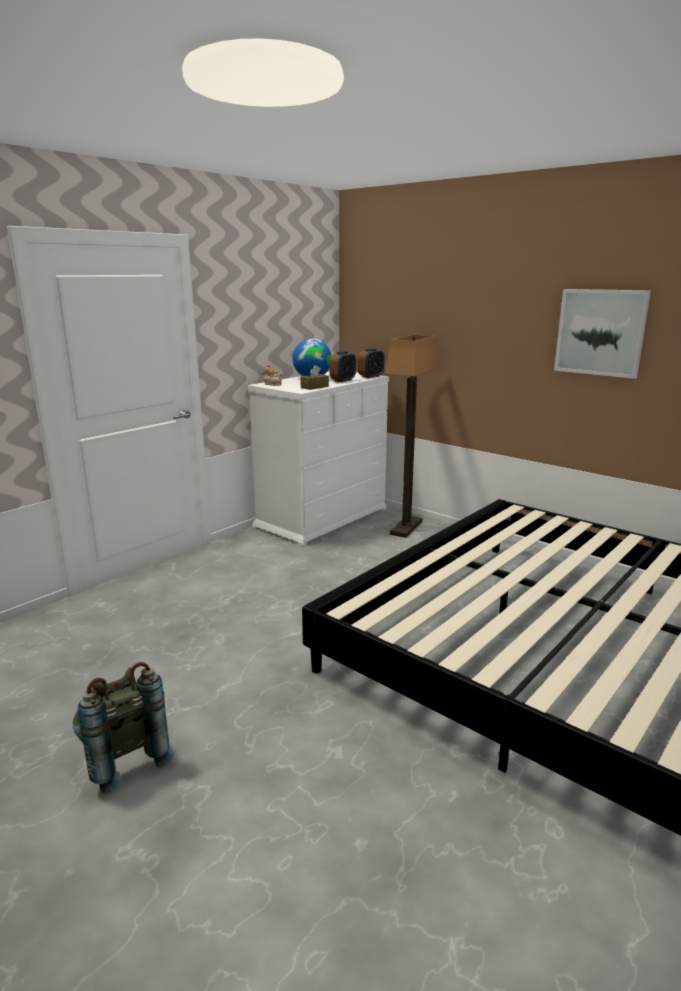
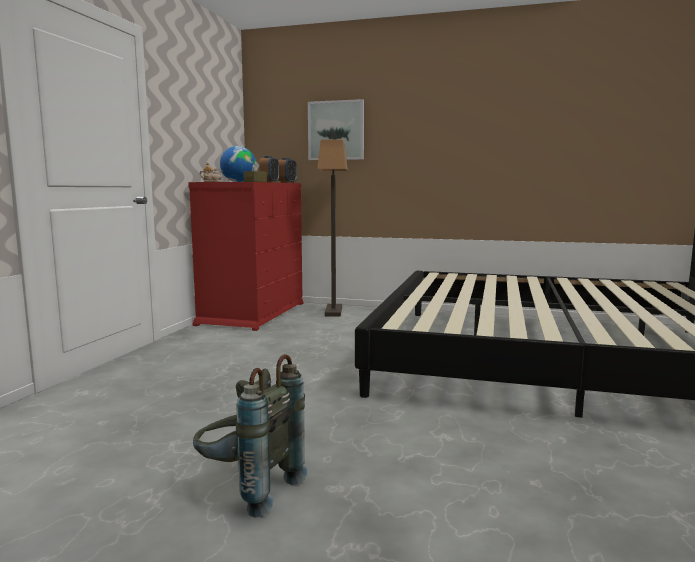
camera: 25 degrees left, 10 degrees down
white dresser [248,371,389,546] -> red dresser [188,182,304,331]
picture [554,289,651,379] -> picture moved to [308,99,364,160]

